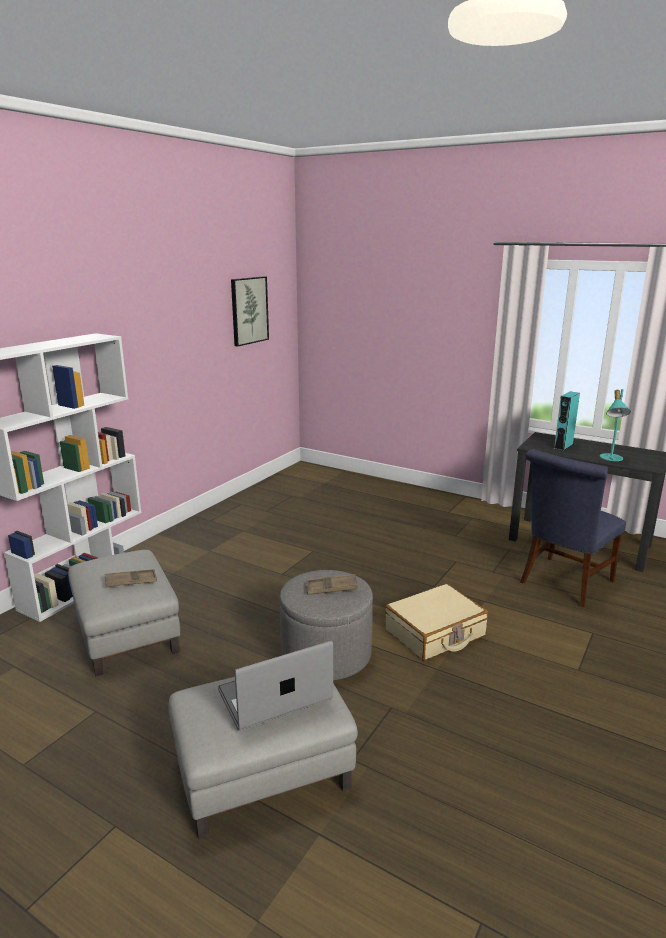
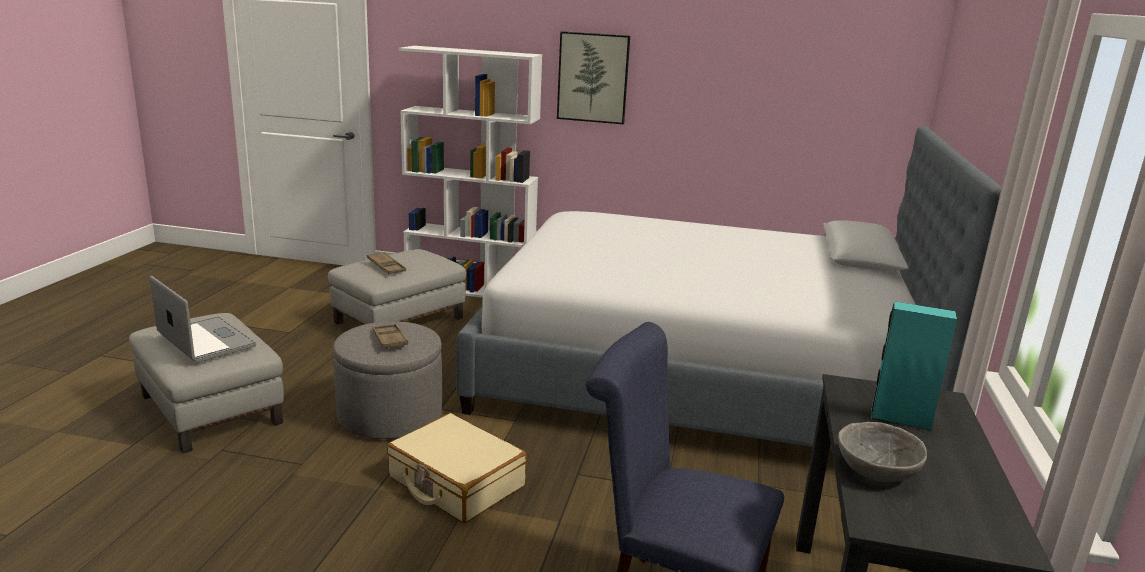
camera: 70 degrees right, 0 degrees up
picture [231,276,269,347] -> picture moved to [557,31,630,124]
turquoise table lamp [600,389,631,461] -> grey bowl [838,422,927,482]
none -> bed [456,126,1002,450]

